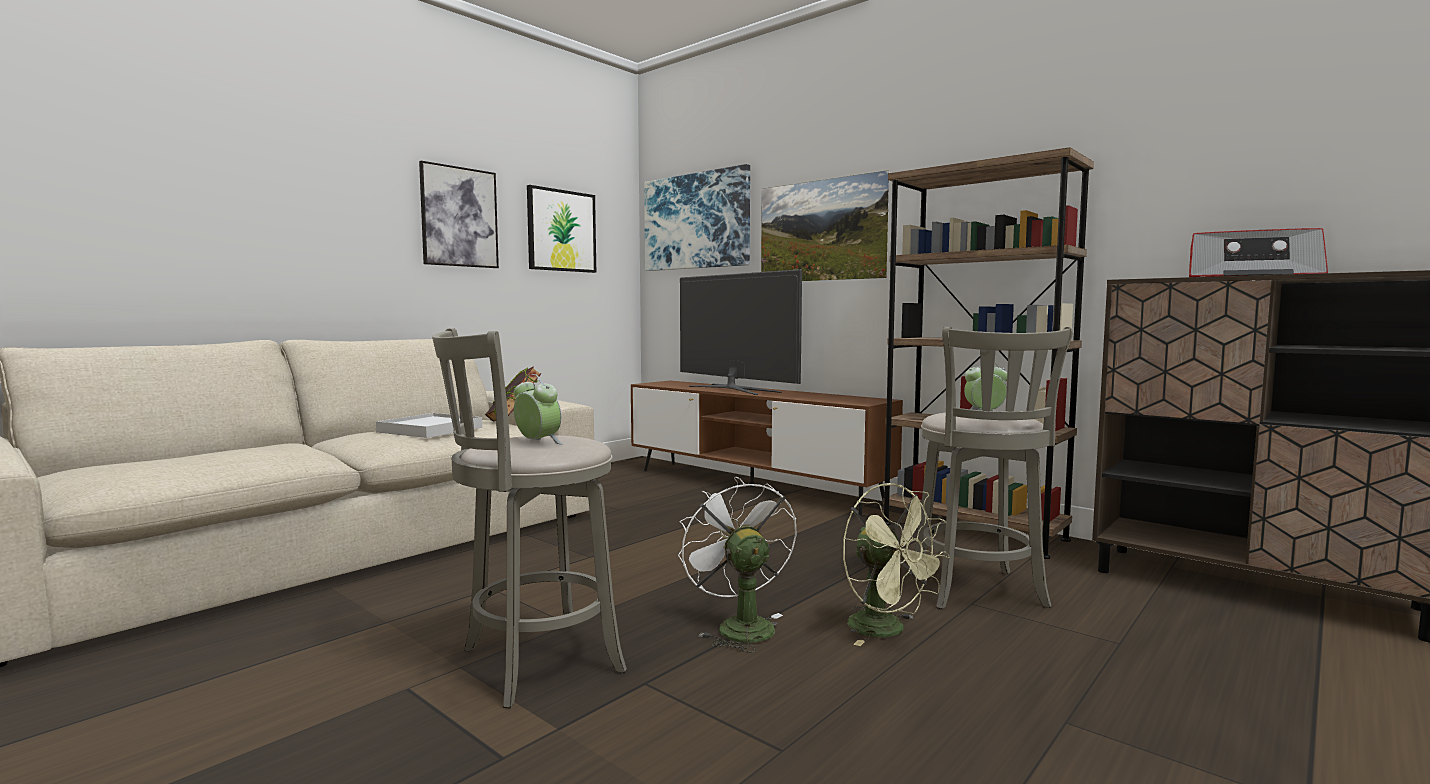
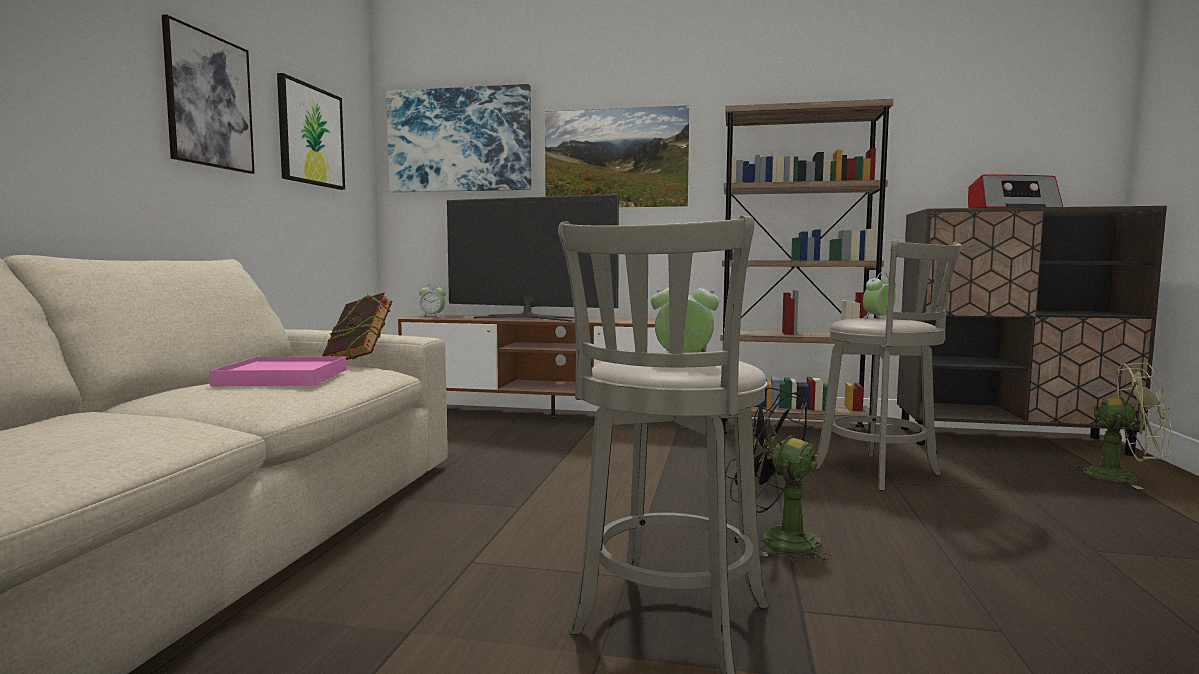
camera: 30 degrees left, 0 degrees up
white tray [376,413,482,438] -> pink tray [210,356,347,386]
white fan [678,477,797,653] -> black fan [725,388,832,561]
green fan [843,483,950,646] -> green fan moved to [1066,362,1173,489]
none -> alarm clock [419,283,446,317]

